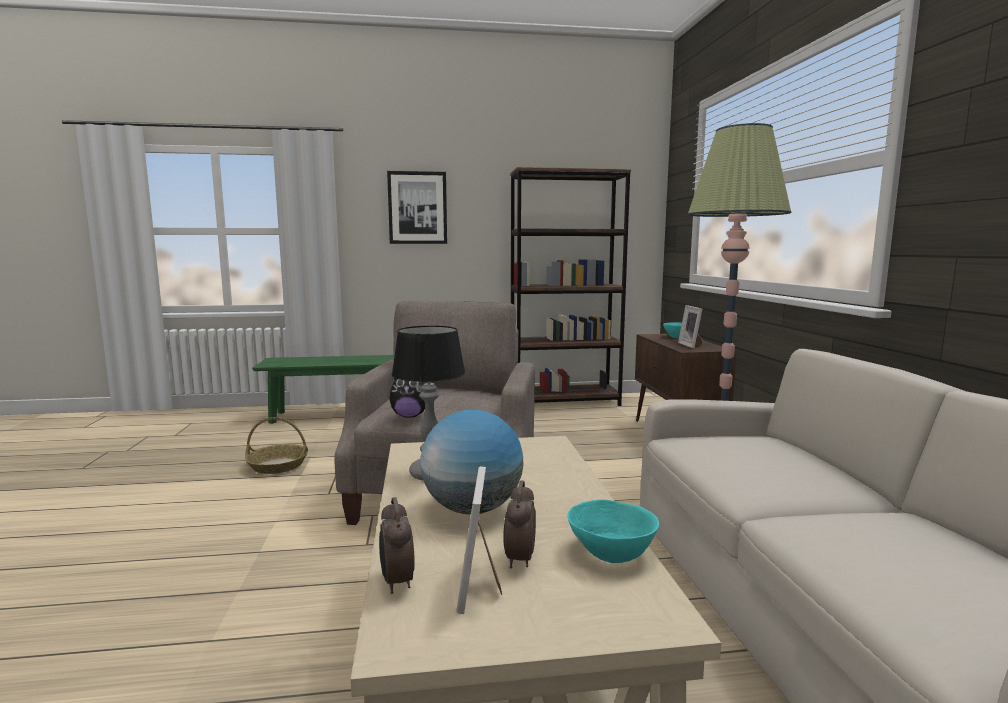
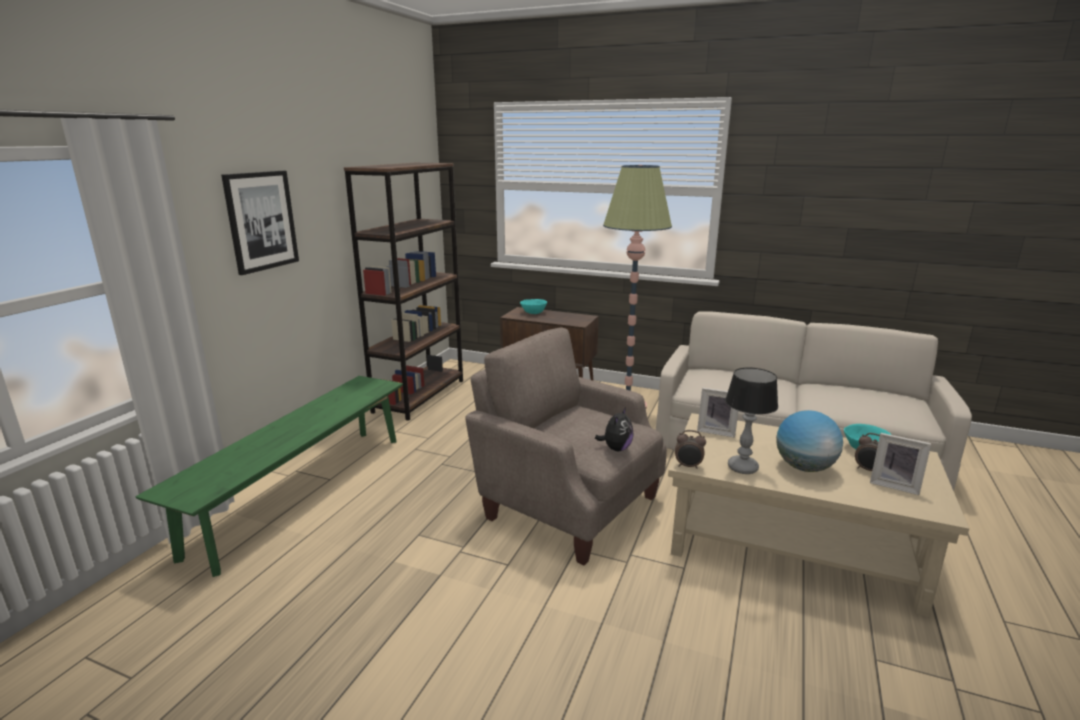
camera: 60 degrees left, 10 degrees up
basket [245,417,308,474] -> none
alarm clock [379,497,415,594] -> alarm clock moved to [675,430,706,469]
picture frame [678,305,702,348] -> picture frame moved to [697,388,738,438]

